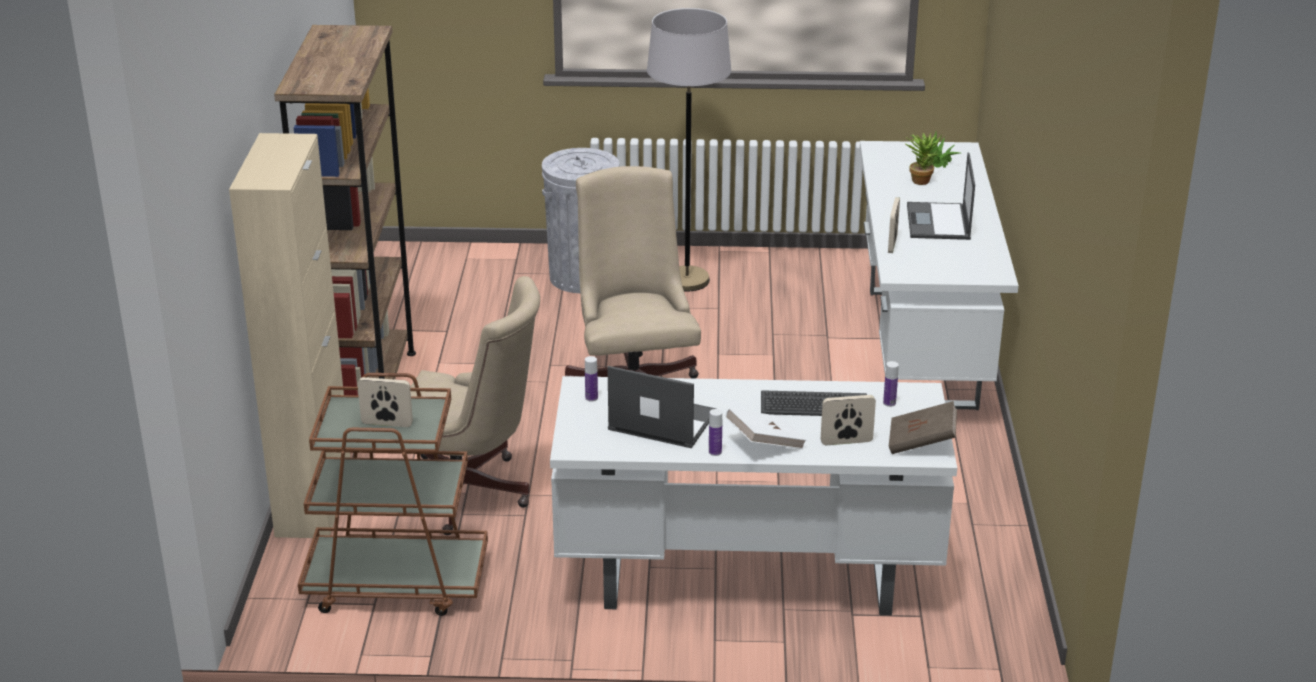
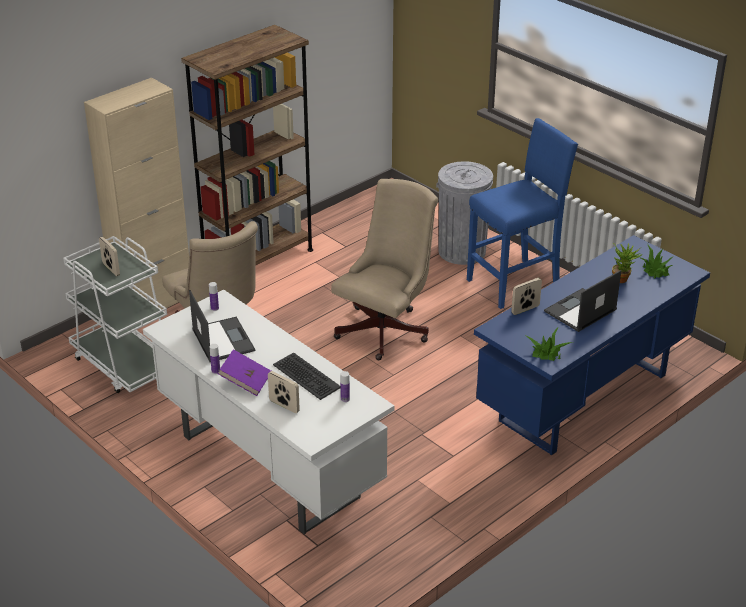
camera: 45 degrees right, 5 degrees up
brown cart [298,373,488,616] -> white cart [63,236,167,393]
grey floor lamp [647,8,731,291] -> blue stool [467,118,578,309]
white book [725,408,807,449] -> purple book [218,349,271,396]
white desk [860,141,1019,410] -> blue desk [474,235,710,456]
brown book [889,401,957,454] -> none
none -> potted plant [527,328,573,361]

